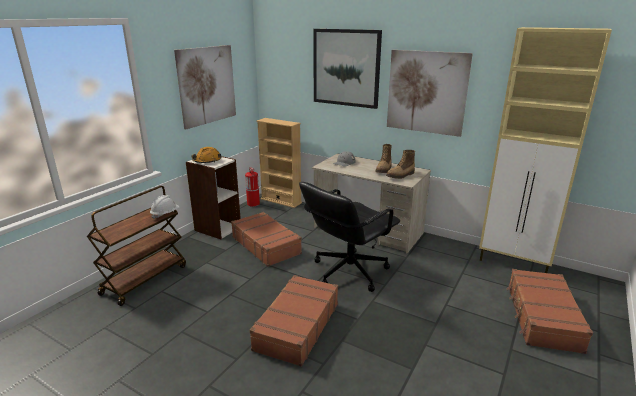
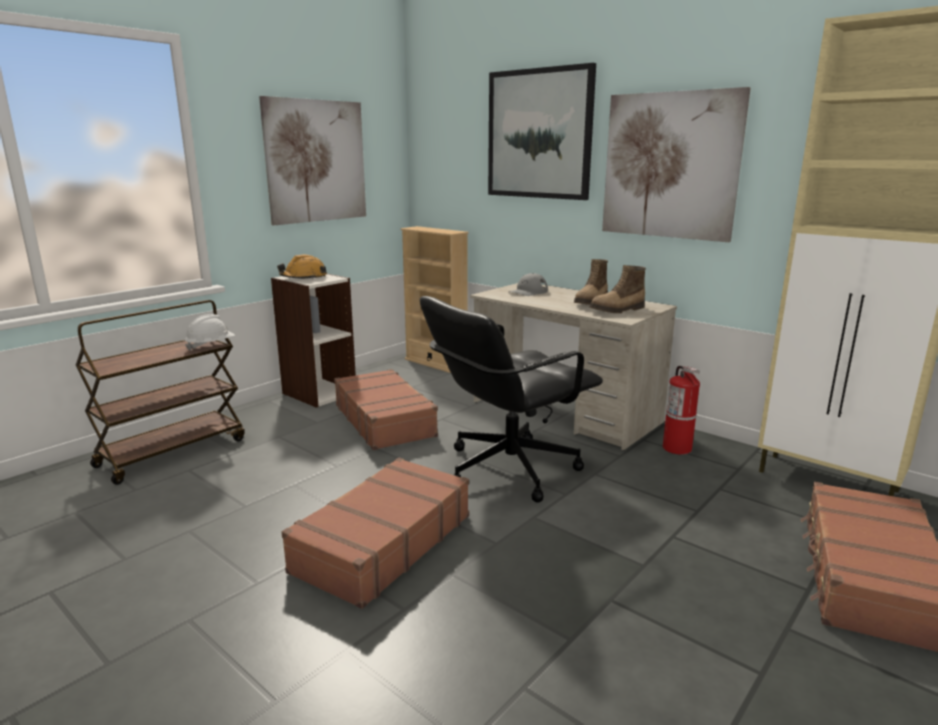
camera: 10 degrees right, 5 degrees down
fire extinguisher [245,167,260,207] -> fire extinguisher moved to [663,366,700,455]

